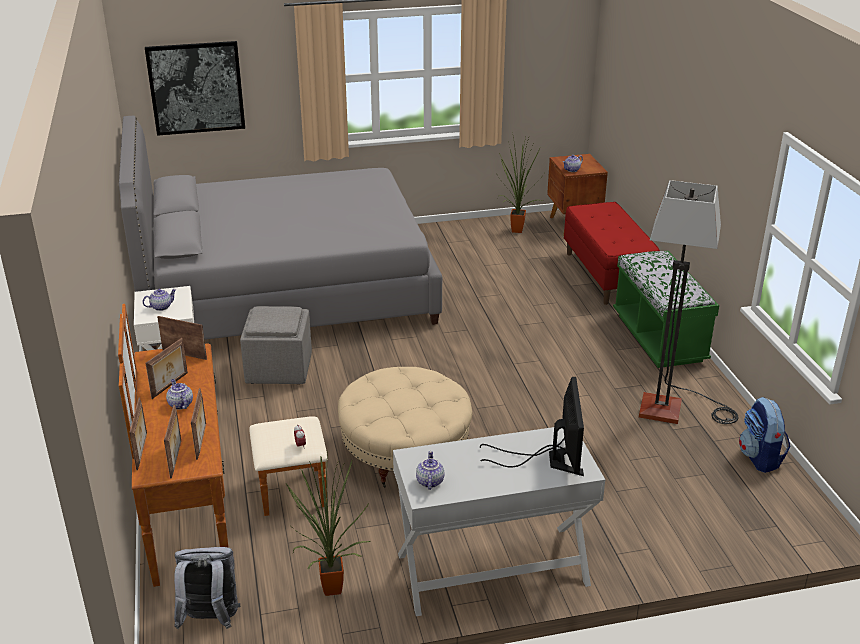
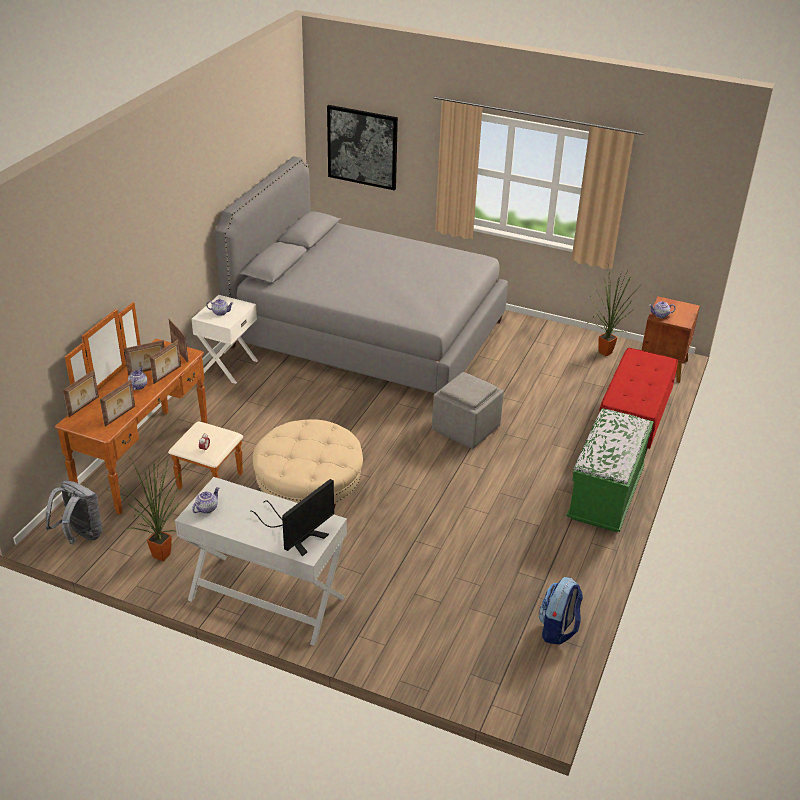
camera: 35 degrees right, 5 degrees up
picture frame [164,405,181,479] -> picture frame moved to [150,340,181,384]
grey ottoman [240,306,312,384] -> grey ottoman moved to [432,372,504,449]
floor lamp [639,180,739,424] -> none

